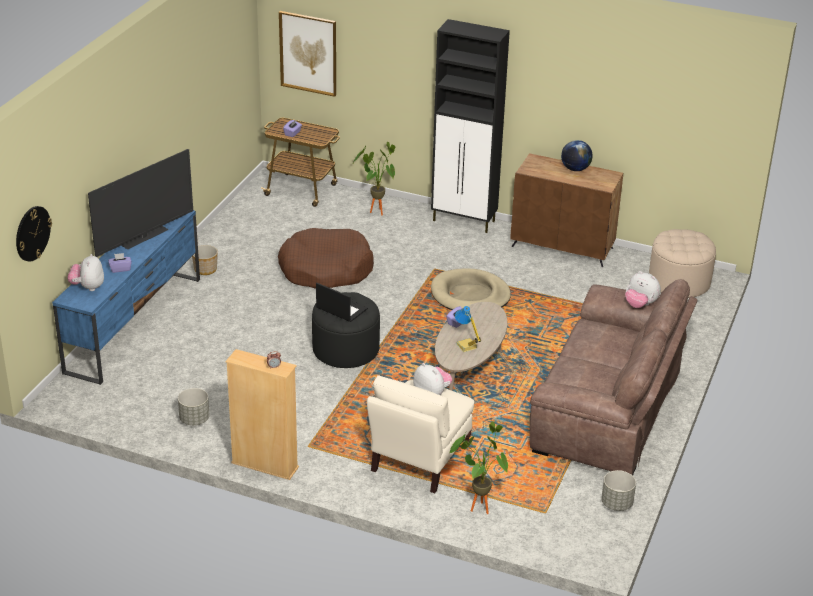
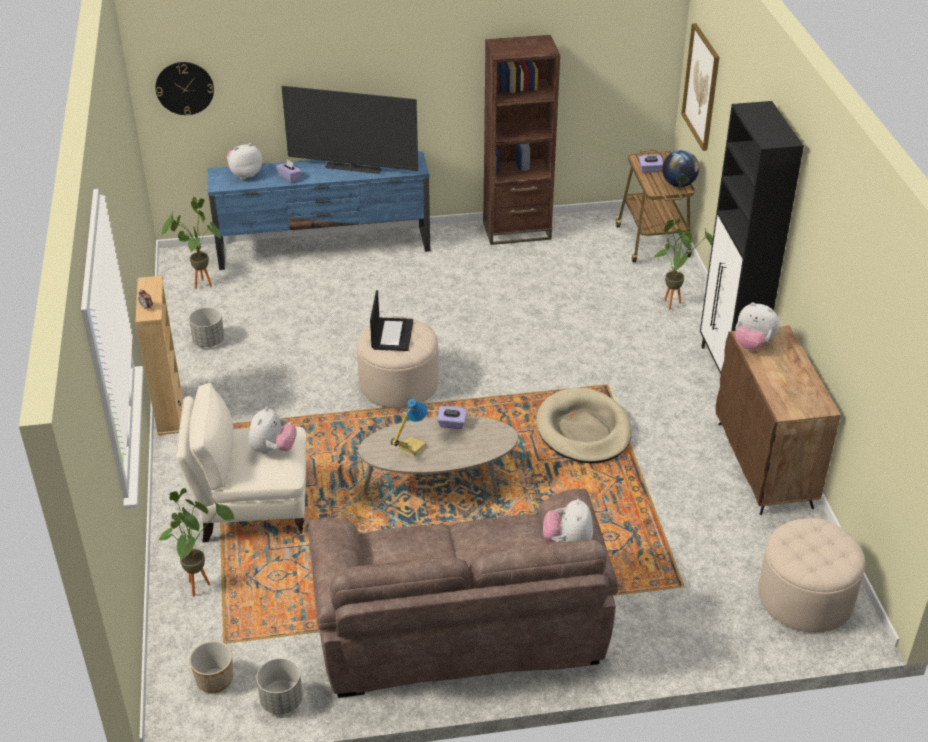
camera: 60 degrees right, 5 degrees up
planter [192,245,218,275] -> planter moved to [189,641,233,693]
brown dog bed [278,228,374,289] -> none
black ottoman [312,292,380,368] -> beige ottoman [357,316,439,408]
globe [561,140,593,171] -> globe moved to [662,150,699,187]
none -> potted plant [162,197,221,289]
none -> brown bookcase [483,35,560,245]
none -> plush toy [735,302,779,350]

